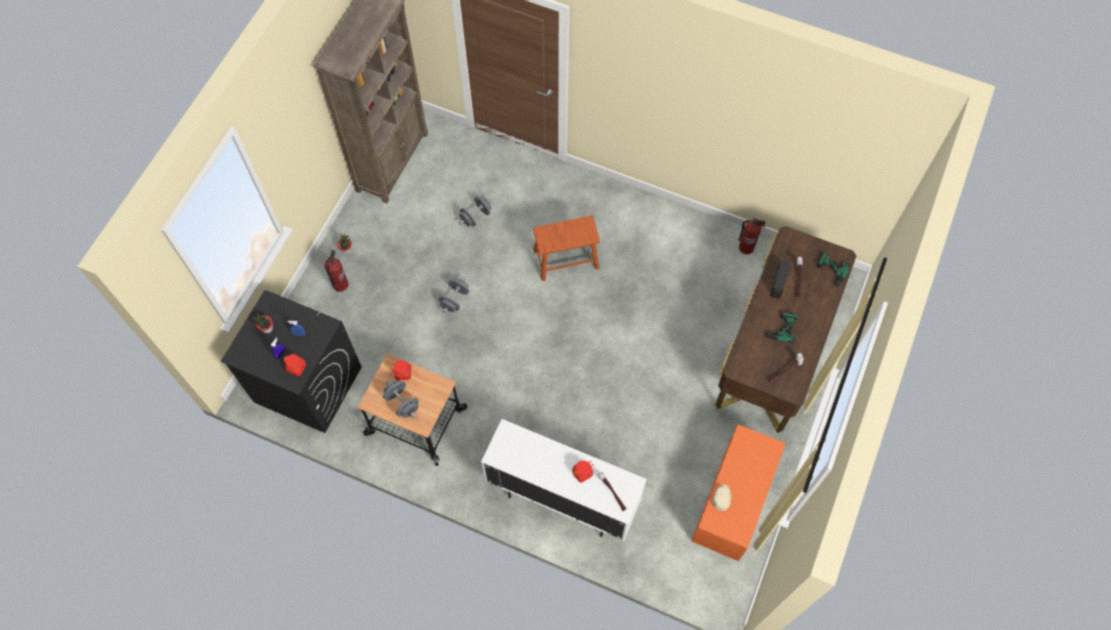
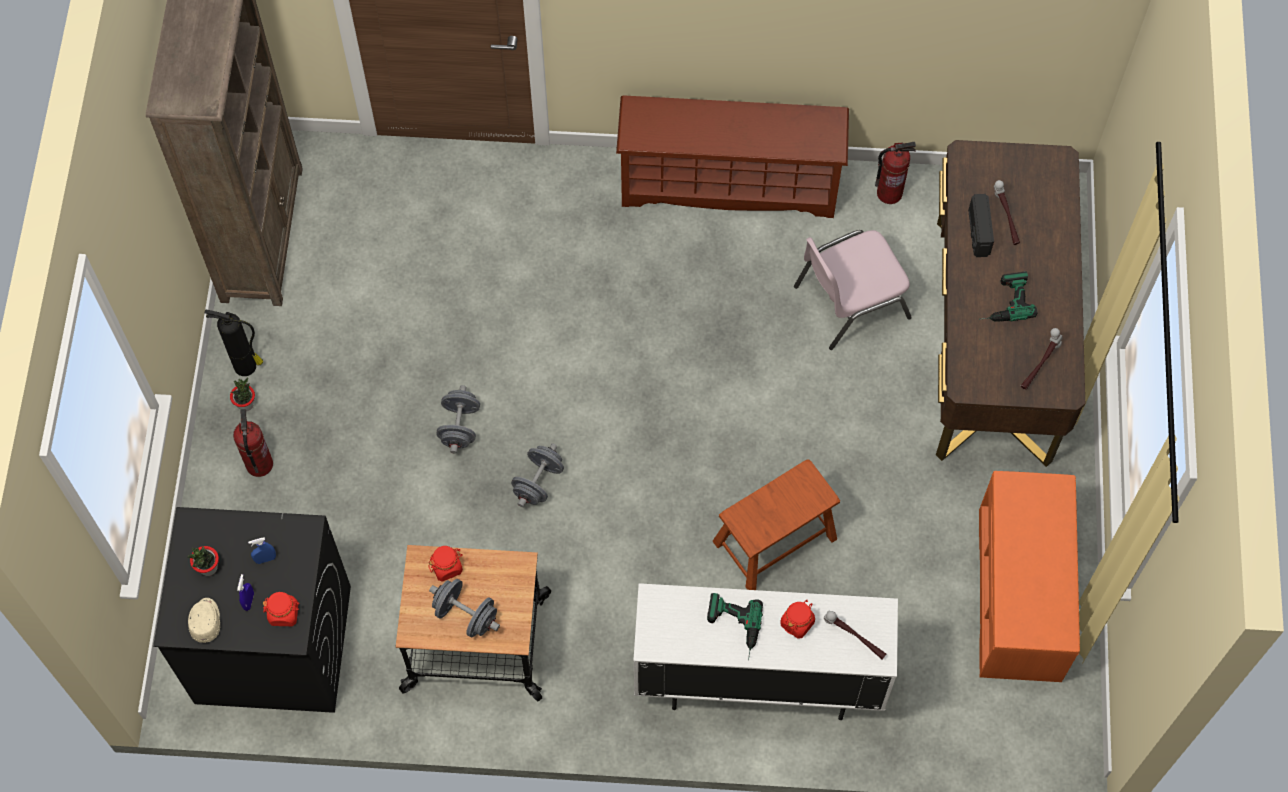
camera: 20 degrees left, 0 degrees up
grey dumbbell [459,196,492,227] -> grey dumbbell moved to [511,443,564,507]
brown stool [533,216,600,281] -> brown stool moved to [713,459,840,590]
beige cap [712,484,731,511] -> beige cap moved to [188,598,220,643]
power drill [817,252,850,292] -> power drill moved to [707,593,763,660]
none -> fire extinguisher [204,310,263,376]
none -> brown shoe rack [616,95,849,218]
none -> pink chair [794,230,912,350]

